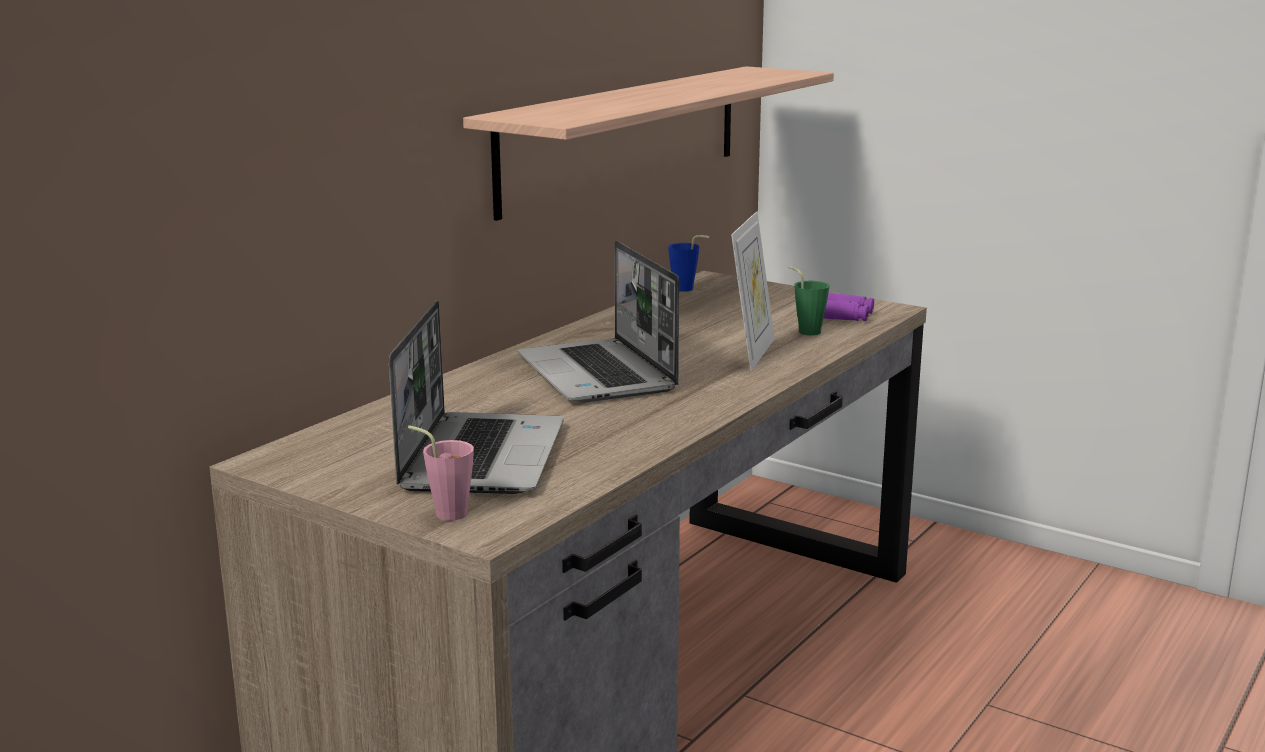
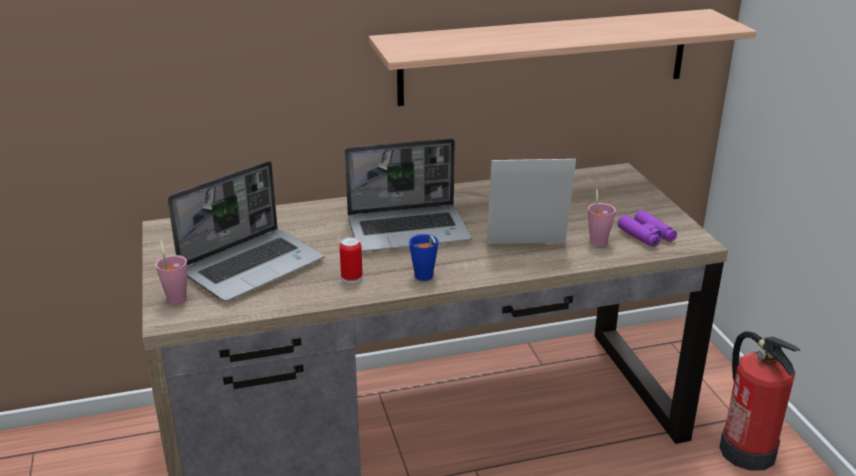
camera: 40 degrees right, 10 degrees up
laptop [518,241,679,403] -> laptop turned 120 degrees counterclockwise [345,139,472,252]
blue cup [668,235,709,292] -> blue cup moved to [409,234,439,281]
picture frame [731,212,775,371] -> picture frame turned 150 degrees counterclockwise [487,159,576,244]
green cup [788,266,829,335] -> pink cup [588,189,616,247]
none -> can [340,237,363,283]
none -> fire extinguisher [719,331,800,471]

